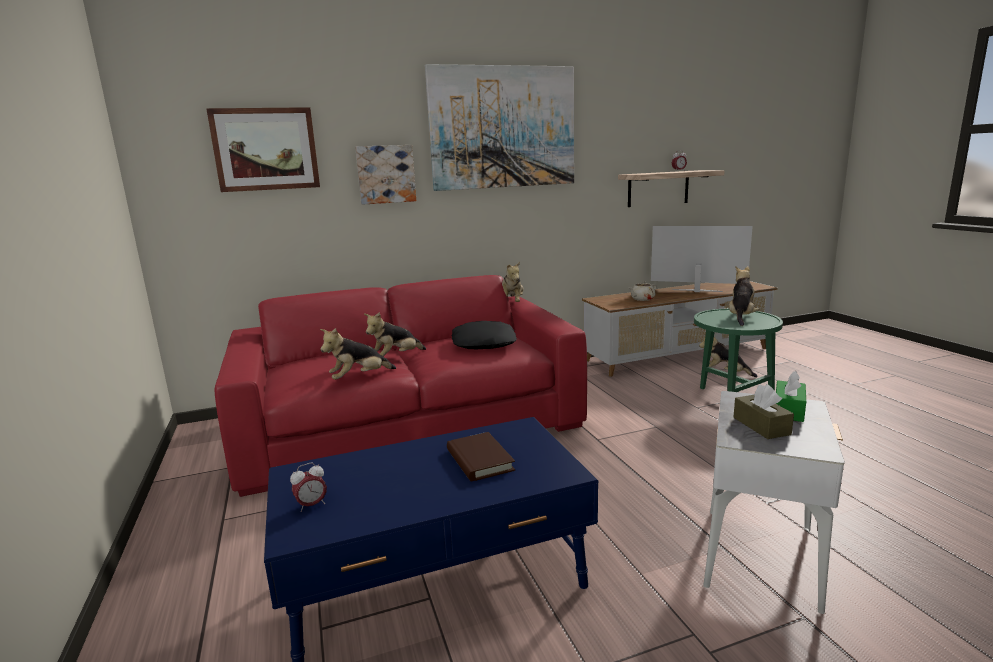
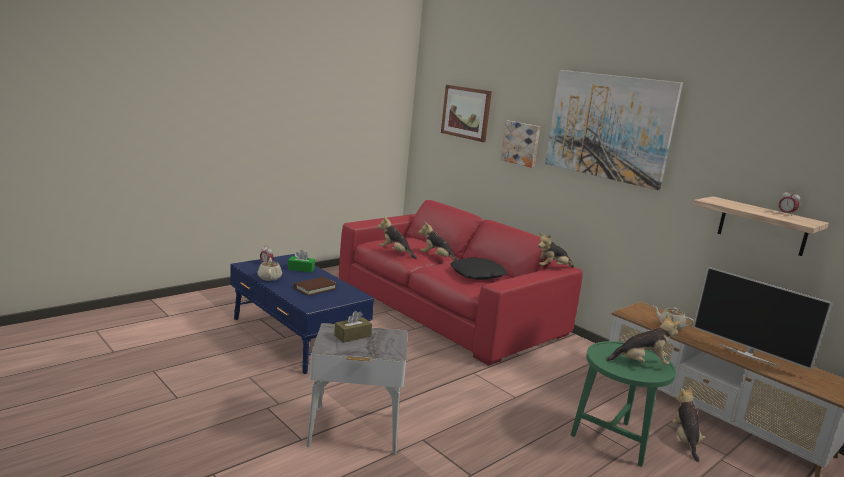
camera: 65 degrees right, 0 degrees up
television [651,226,753,292] -> television turned 135 degrees clockwise [693,267,832,370]
green tissue box [776,371,806,422] -> green tissue box moved to [288,250,315,273]
none -> beige teapot [257,257,282,281]

